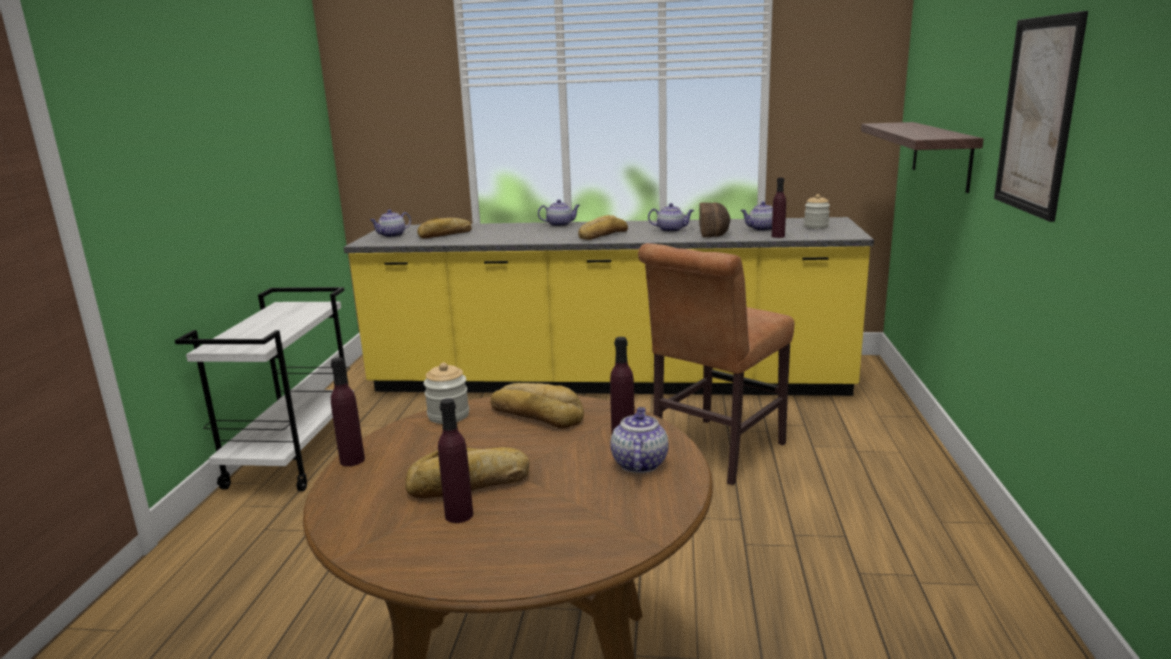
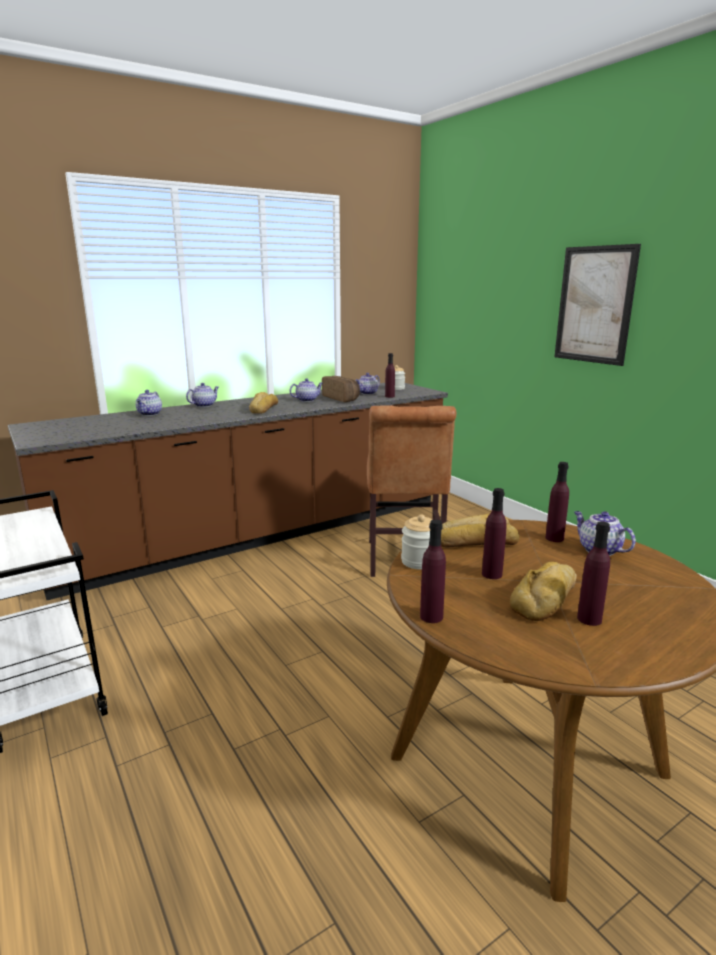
camera: 40 degrees left, 0 degrees up
yellow counter [344,217,874,396] -> brown counter [8,383,448,600]
teapot [370,210,411,237] -> teapot moved to [136,390,162,416]
bread [417,217,472,239] -> none
shelf [861,122,984,193] -> none
none -> purple bottle [482,488,507,579]

